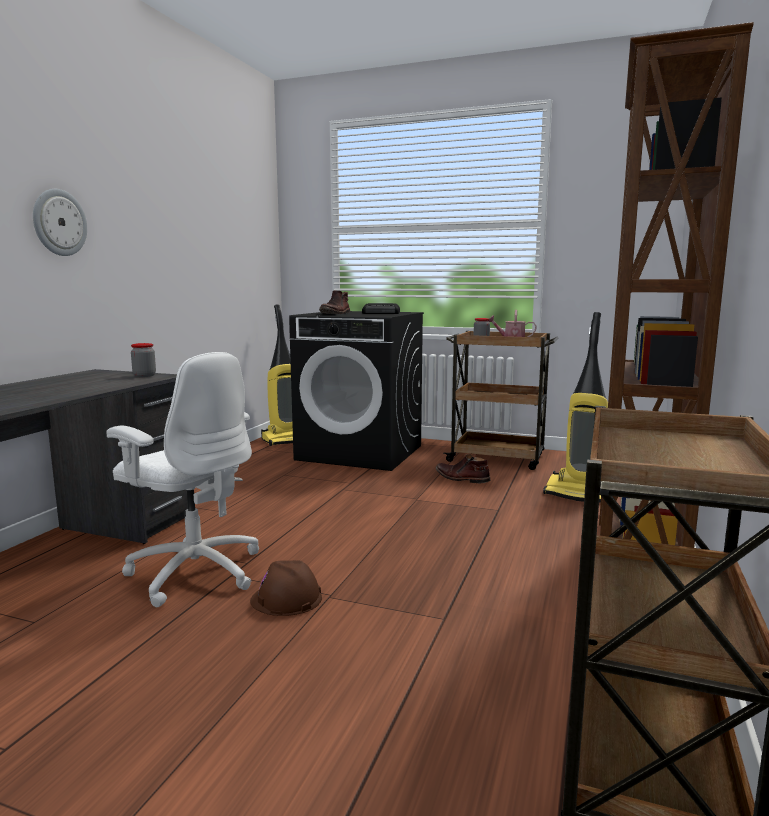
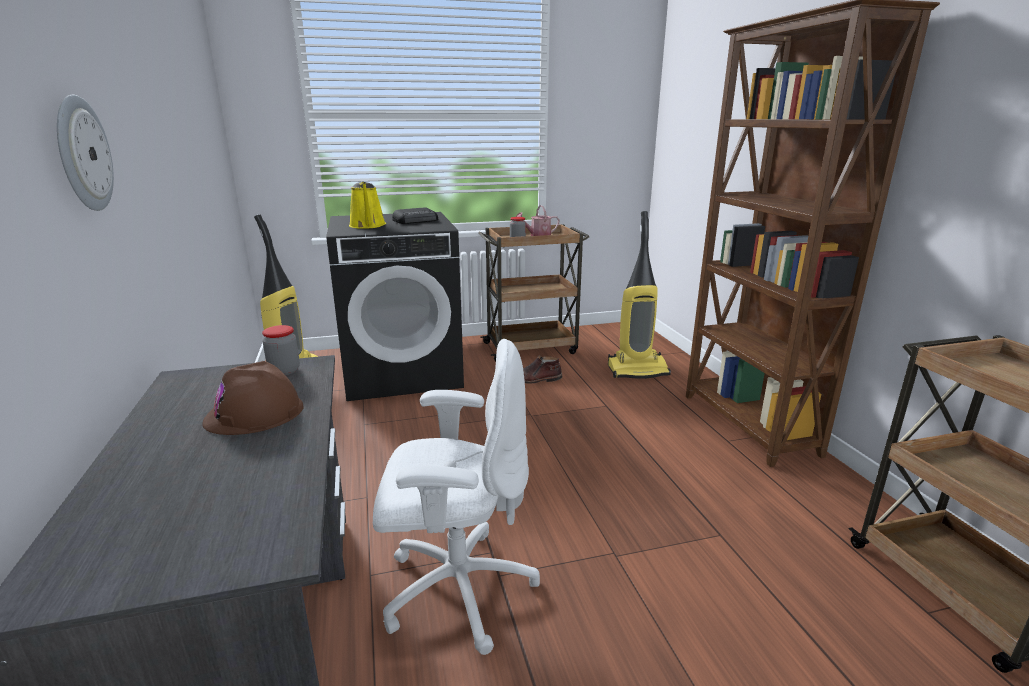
camera: 35 degrees left, 10 degrees up
brown hard hat [250,560,322,616] -> brown hard hat moved to [203,361,303,435]
brown boot [319,291,350,314] -> yellow watering can [349,182,386,229]

